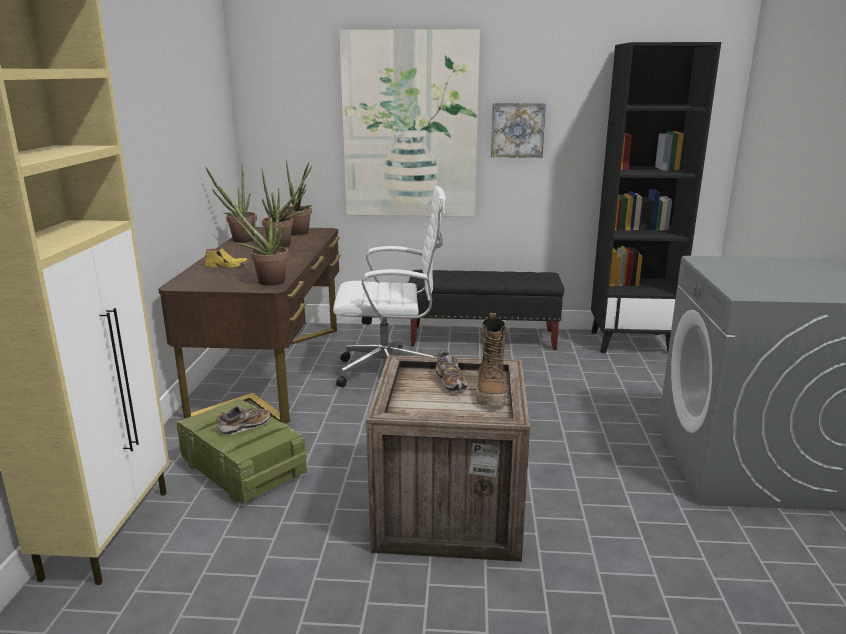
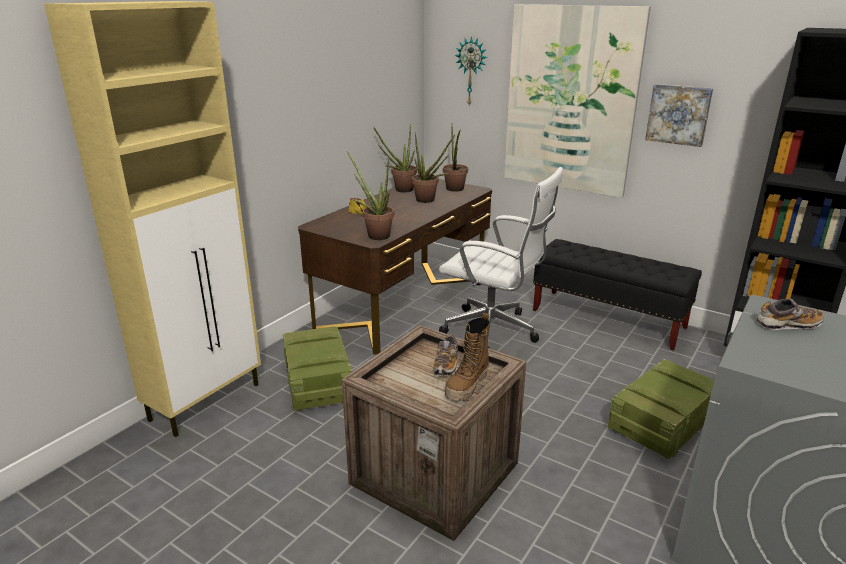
camera: 30 degrees right, 5 degrees up
shoe [216,406,271,435] -> shoe moved to [756,298,824,330]
none -> wall clock [455,36,487,105]
none -> crate [608,359,714,459]

